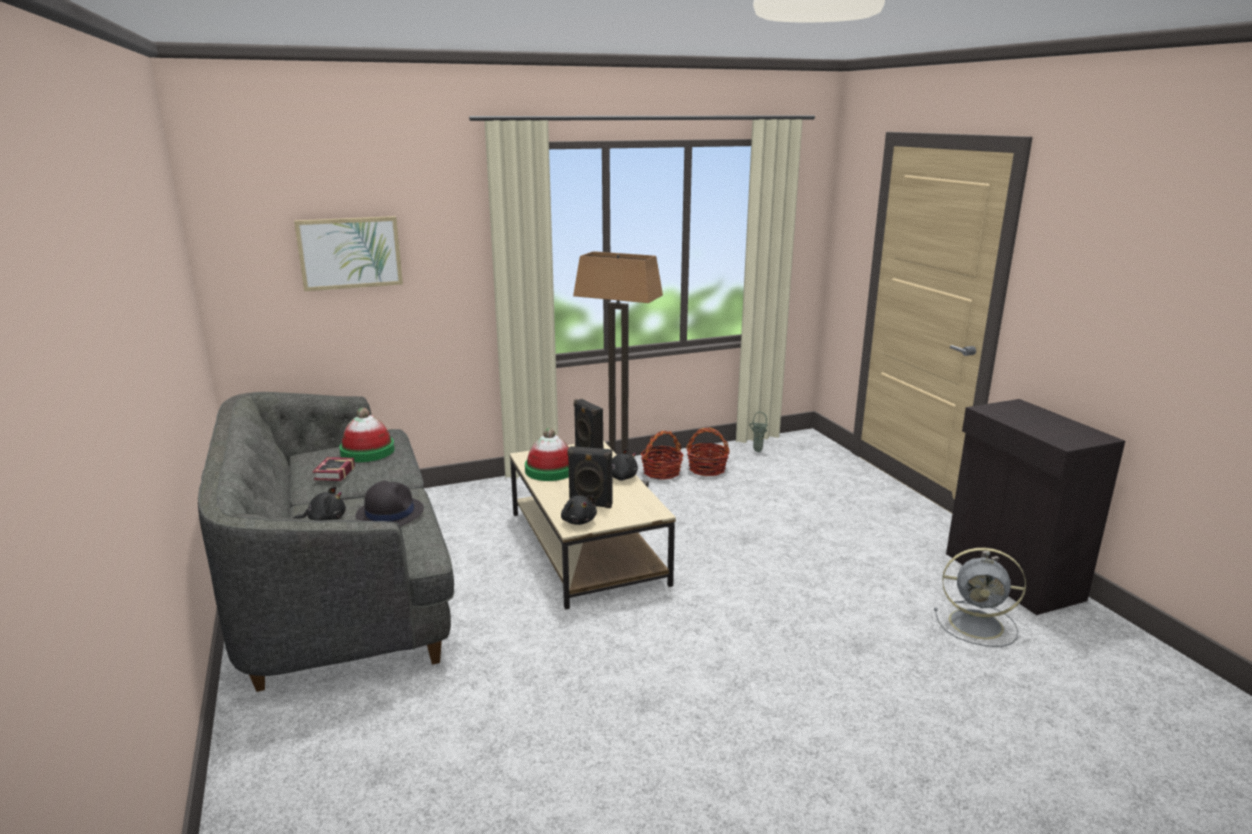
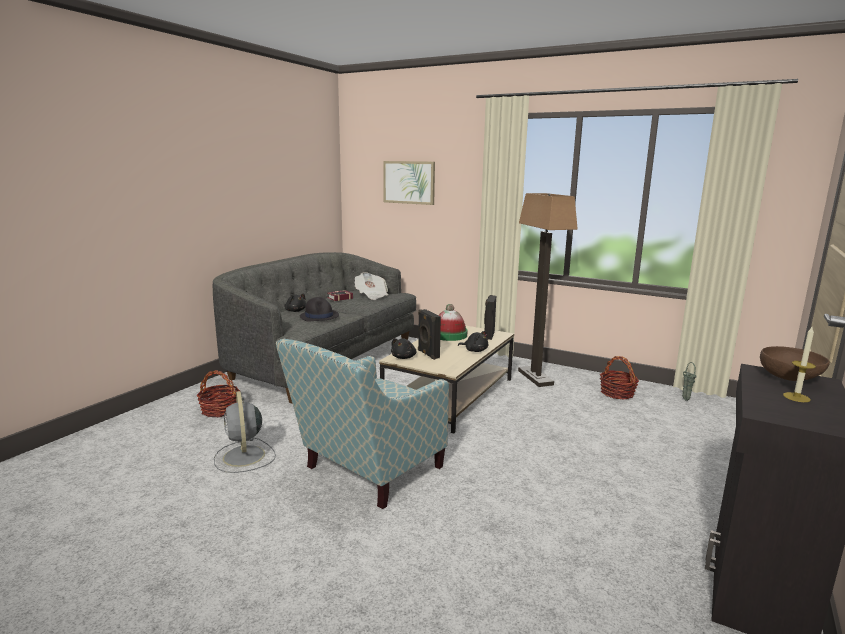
camera: 50 degrees right, 5 degrees down
hat [339,408,395,462] -> newspaper [354,272,388,300]
basket [641,431,684,480] -> basket moved to [196,370,240,417]
grey fan [934,548,1026,647] -> grey fan moved to [214,391,276,473]
none -> armchair [276,339,449,509]
none -> brown bowl [760,346,830,381]
none -> candle [783,327,816,402]

